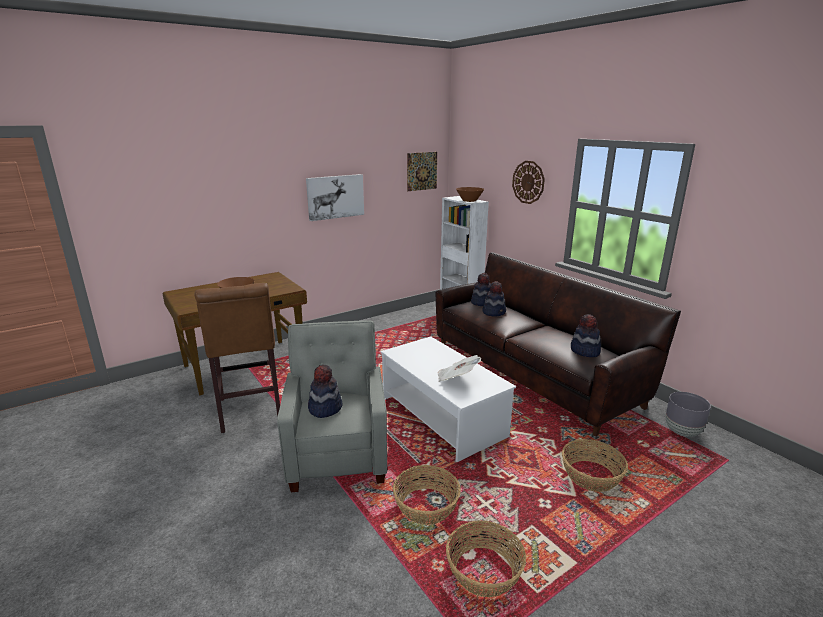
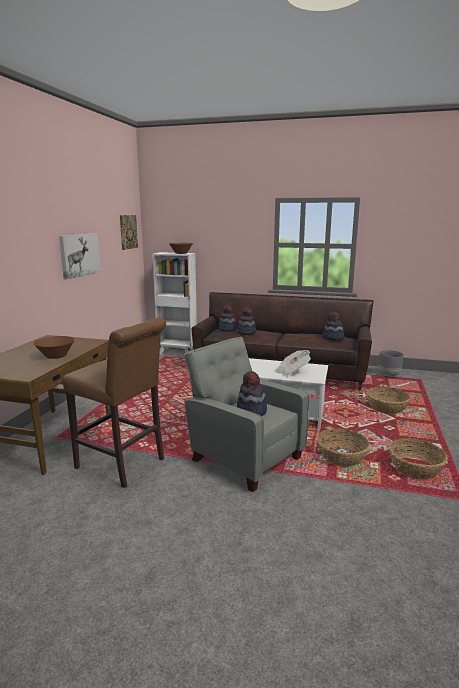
camera: 40 degrees left, 5 degrees down
wall clock [512,161,545,204] -> none

